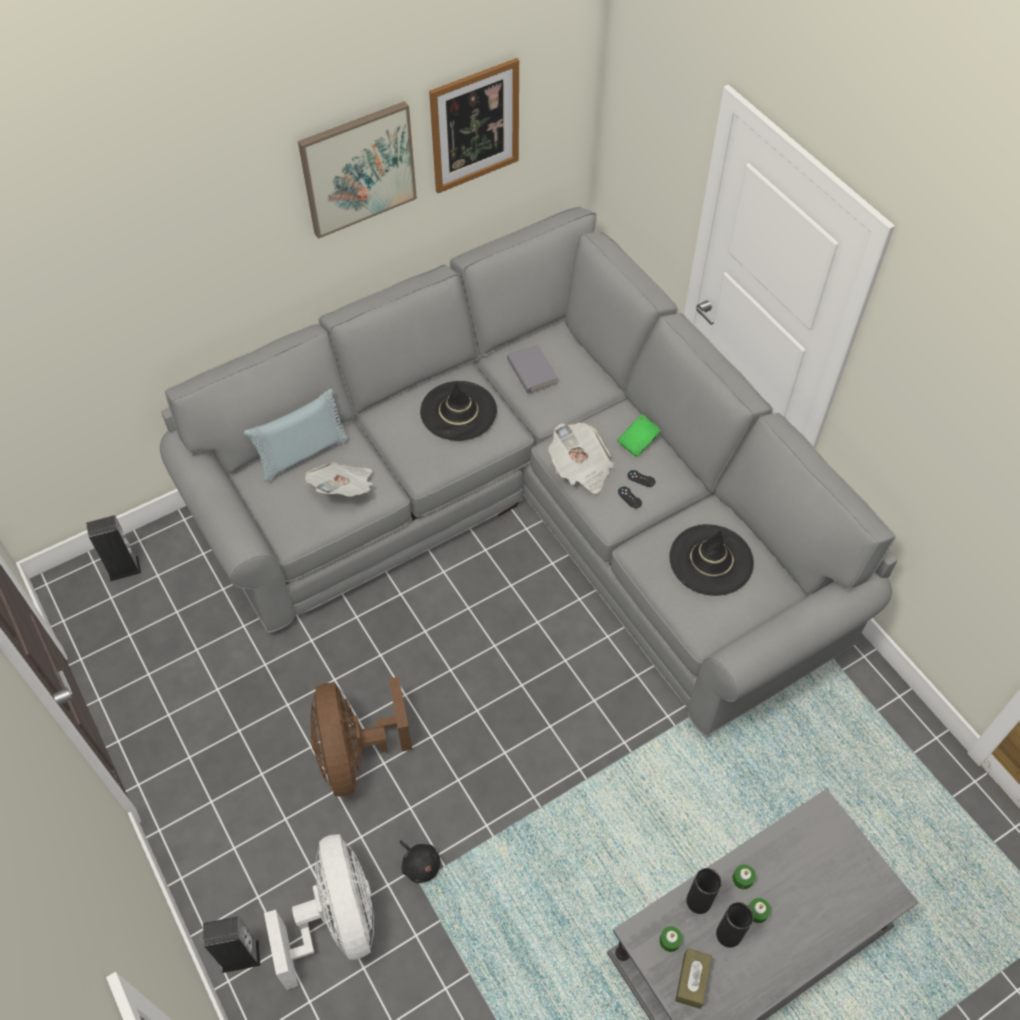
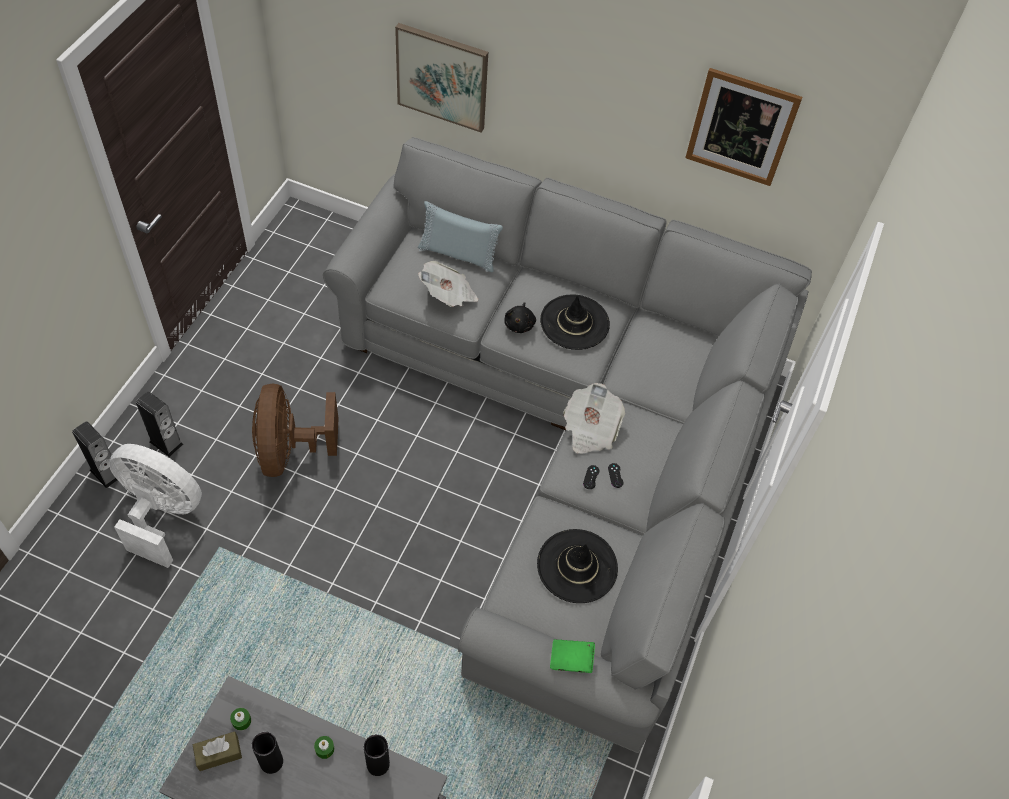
camera: 50 degrees right, 0 degrees up
speaker [86,515,141,581] -> speaker moved to [136,391,184,457]
white fan [264,834,374,990] -> white fan turned 105 degrees counterclockwise [109,444,202,568]
picture [298,101,417,239] -> picture moved to [395,23,488,133]
brown fan [310,677,412,796] -> brown fan turned 45 degrees counterclockwise [252,384,339,477]
black plush toy [400,840,440,883] -> black plush toy moved to [504,302,536,333]
grey book [507,345,558,394] -> none
green book [617,414,660,457] -> green book moved to [550,639,595,673]
black vase [686,868,722,914] -> black vase moved to [364,734,390,776]
green candle [749,898,771,923] -> none

